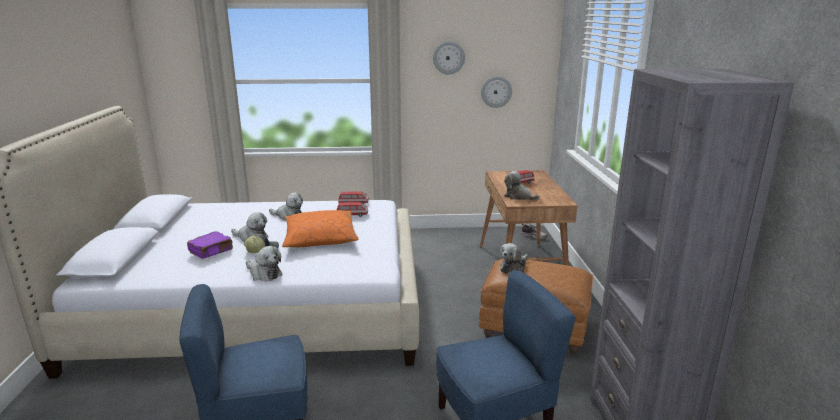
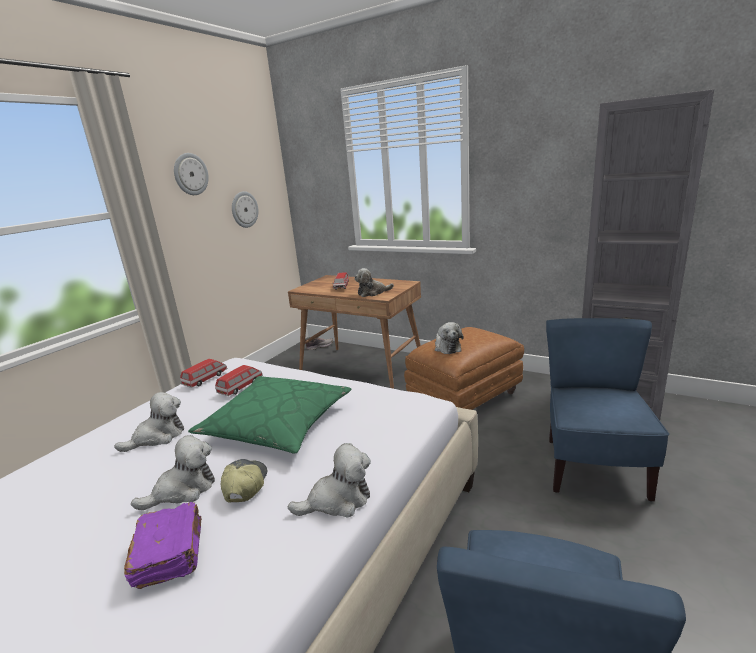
camera: 55 degrees left, 0 degrees up
orange pillow [282,210,358,247] -> green pillow [188,376,352,454]

